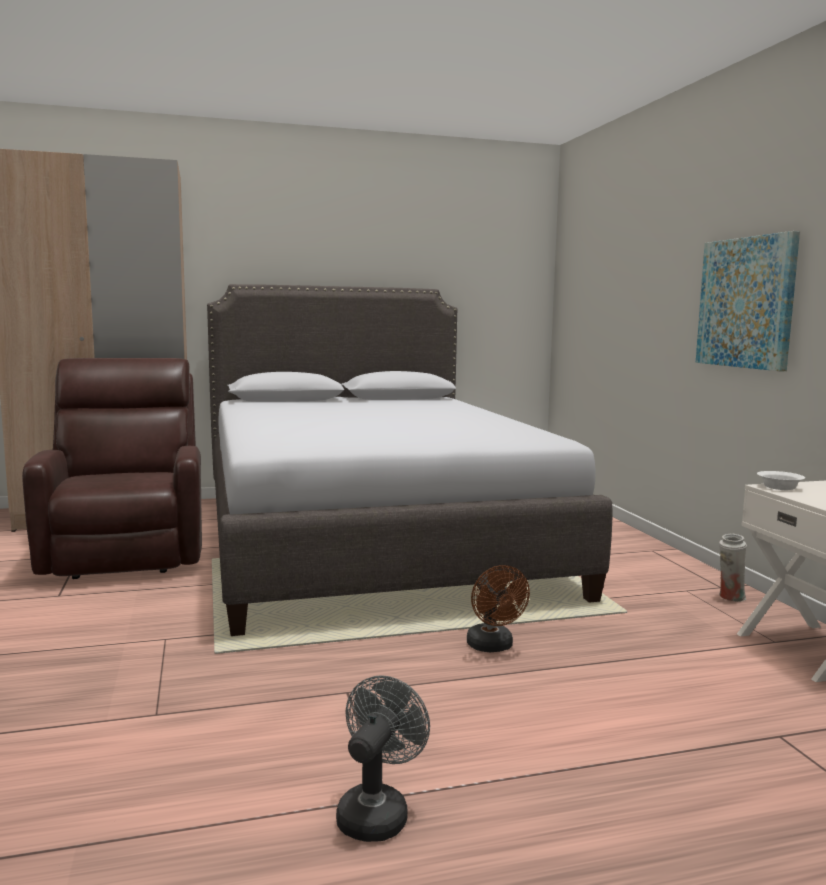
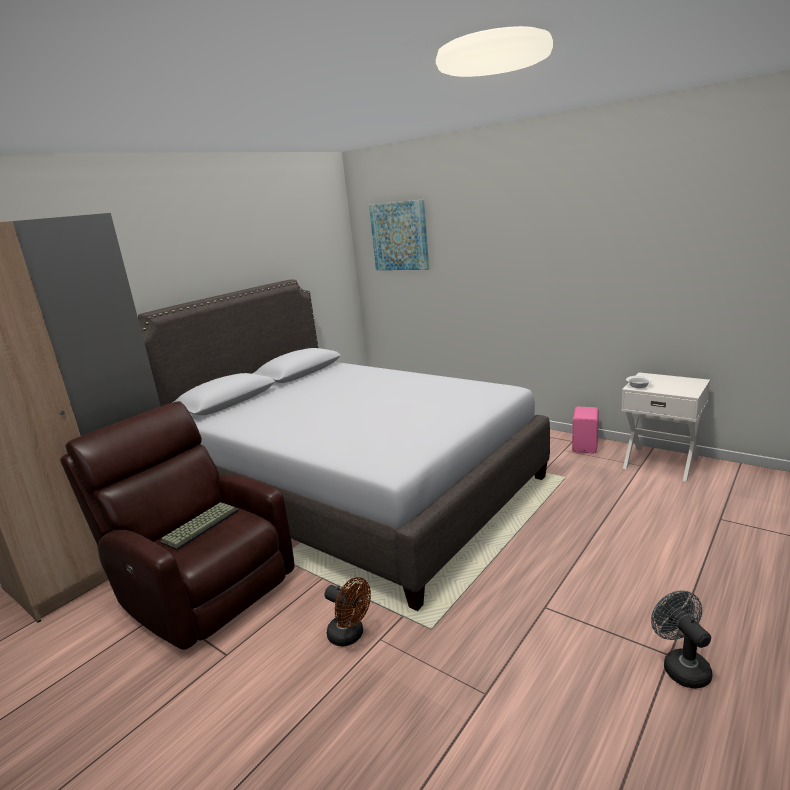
camera: 35 degrees left, 10 degrees up
brown fan [467,565,530,652] -> brown fan moved to [325,577,371,647]
picture [696,231,800,371] -> picture moved to [369,199,429,270]
white vase [719,534,747,602] -> pink speaker [572,407,599,453]
none -> keyboard [160,502,239,550]

